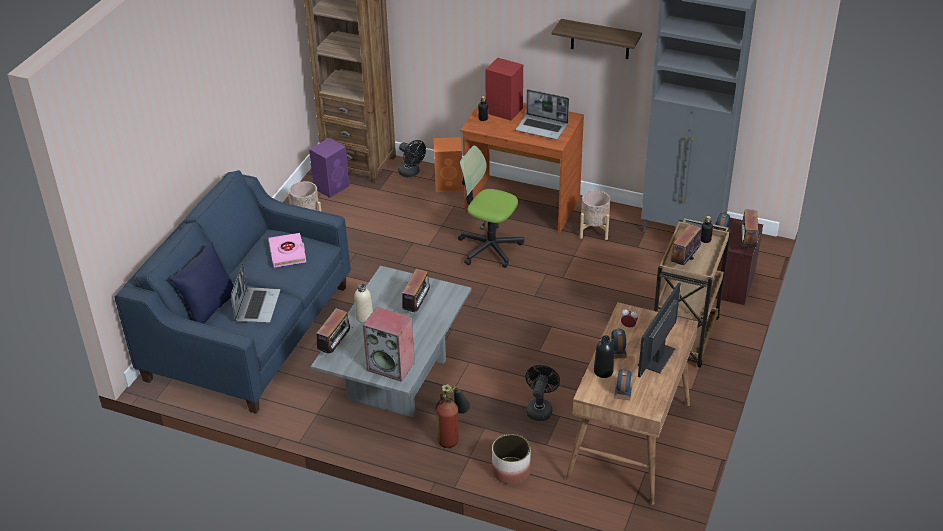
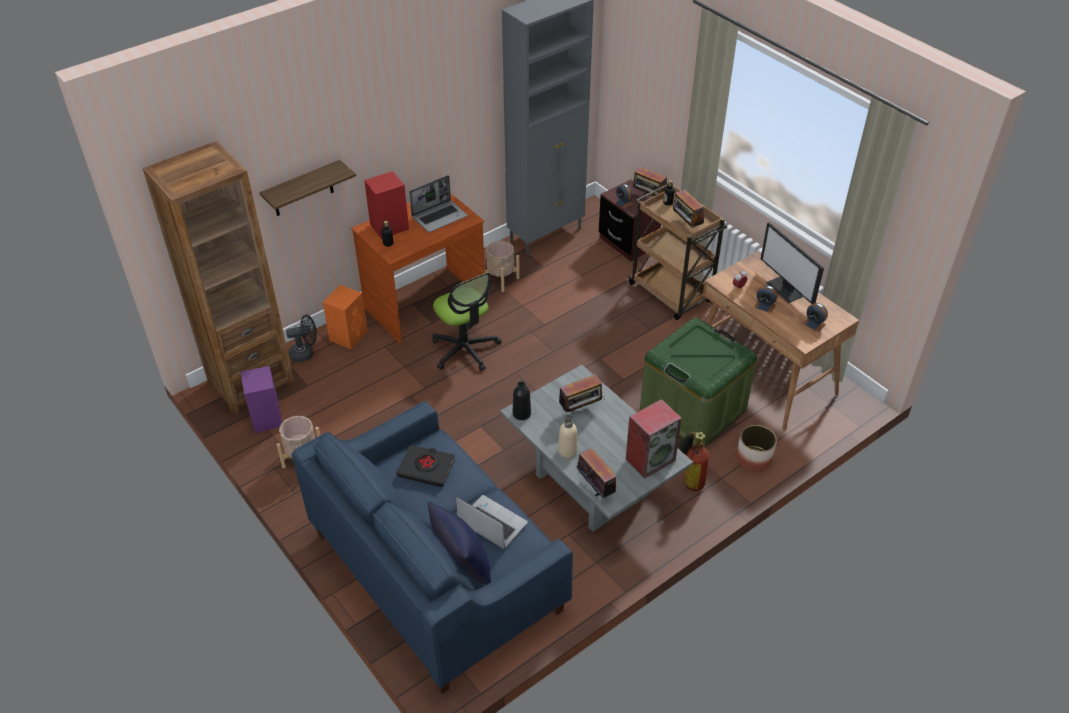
camera: 60 degrees left, 5 degrees up
pink book [268,233,306,268] -> black book [397,445,455,487]
radio [402,269,430,314] -> radio turned 105 degrees clockwise [559,374,605,412]
office chair [458,145,524,268] -> office chair turned 90 degrees counterclockwise [432,272,501,371]
black fan [525,365,560,421] -> green storage box [640,318,757,446]
shelf [552,19,642,59] -> shelf moved to [259,160,356,216]
black bottle [594,335,614,378] -> black bottle moved to [513,381,531,420]

